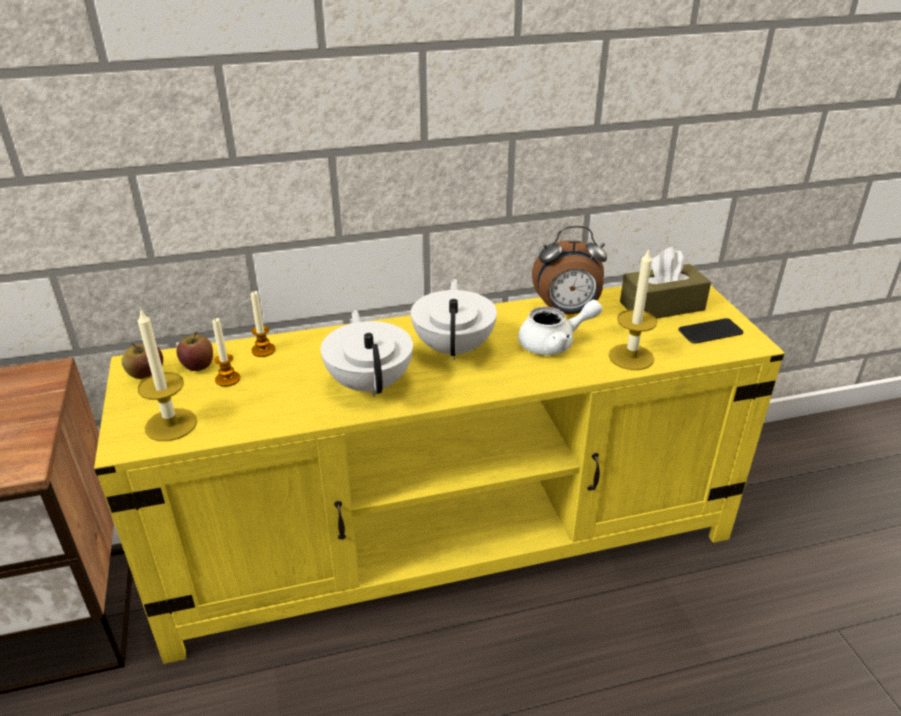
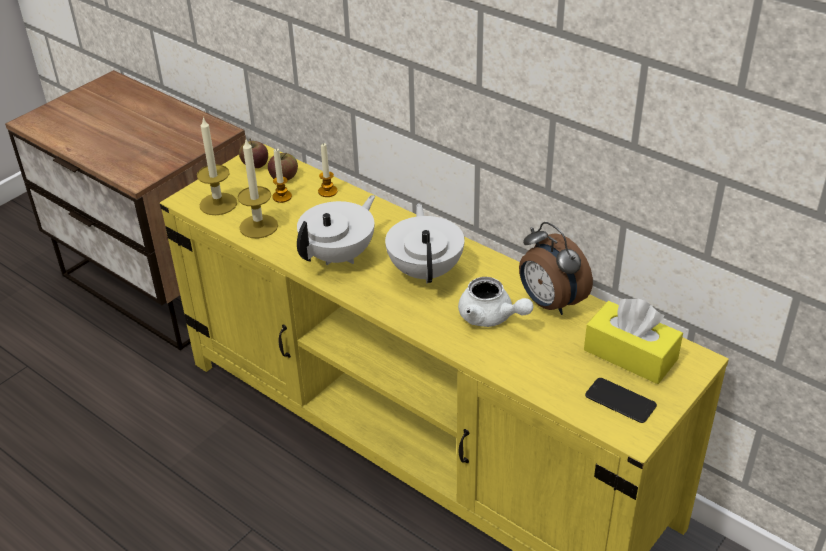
camera: 55 degrees right, 5 degrees up
white teapot [411,279,497,360] -> white teapot turned 60 degrees counterclockwise [385,203,464,284]
candle [609,248,657,370] -> candle moved to [237,139,278,239]
brown tissue box [620,247,711,319] -> yellow tissue box [584,298,683,384]

